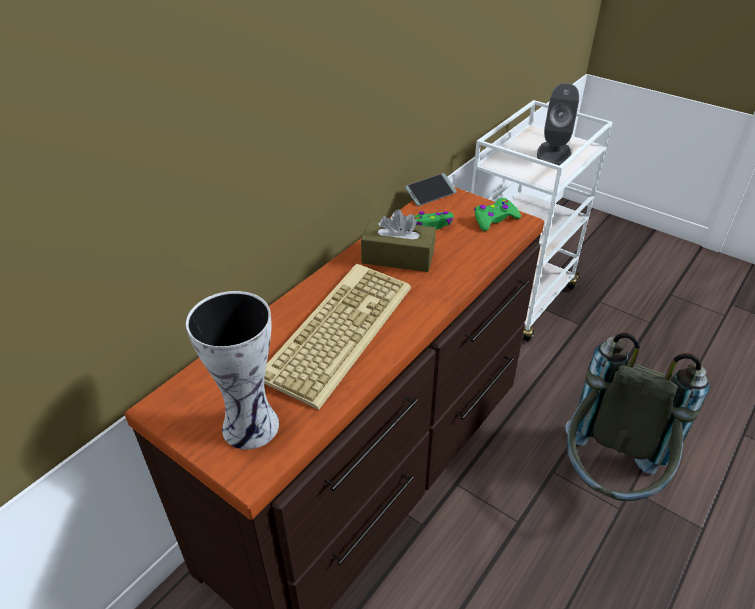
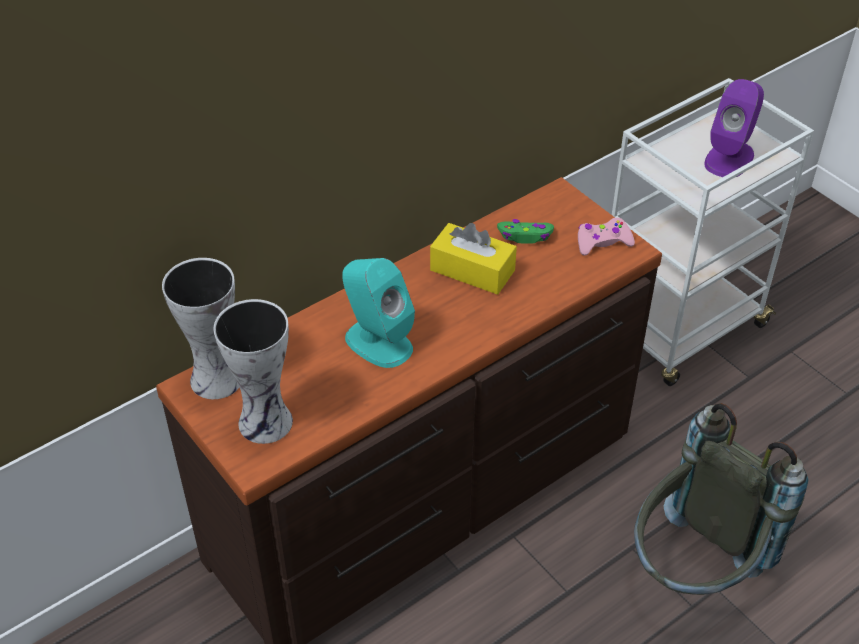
camera: 15 degrees right, 5 degrees up
keyboard [264,264,411,410] -> turquoise speaker [342,258,415,368]
brown tissue box [361,209,436,272] -> yellow tissue box [430,223,517,295]
phone [405,173,457,206] -> none
green game controller [474,198,521,231] -> pink game controller [578,218,635,256]
grey speaker [537,83,579,166] -> purple speaker [704,79,764,177]
none -> vase [162,258,239,399]

